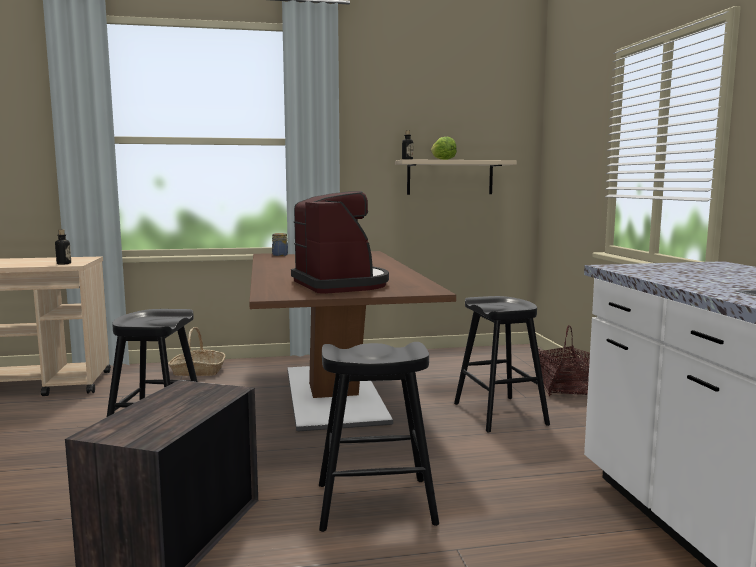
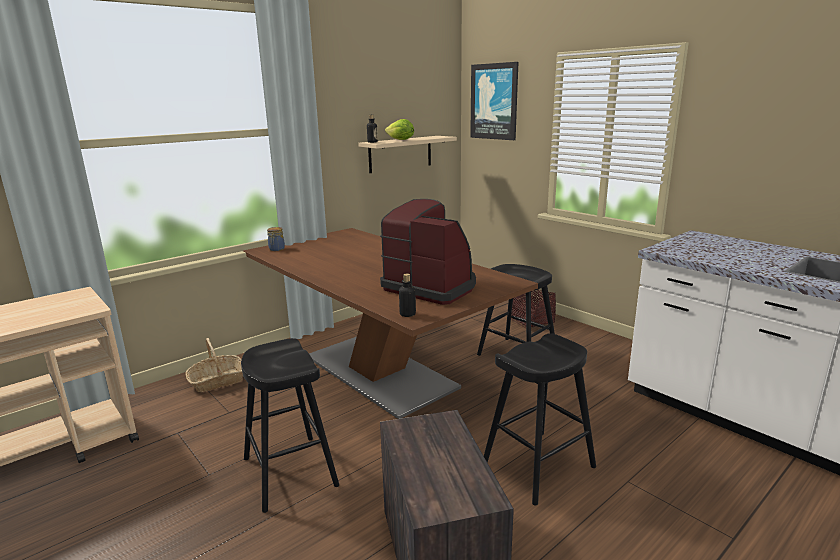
camera: 30 degrees left, 10 degrees up
bottle [55,229,71,265] -> bottle moved to [399,274,416,317]
none -> picture [470,62,518,140]

